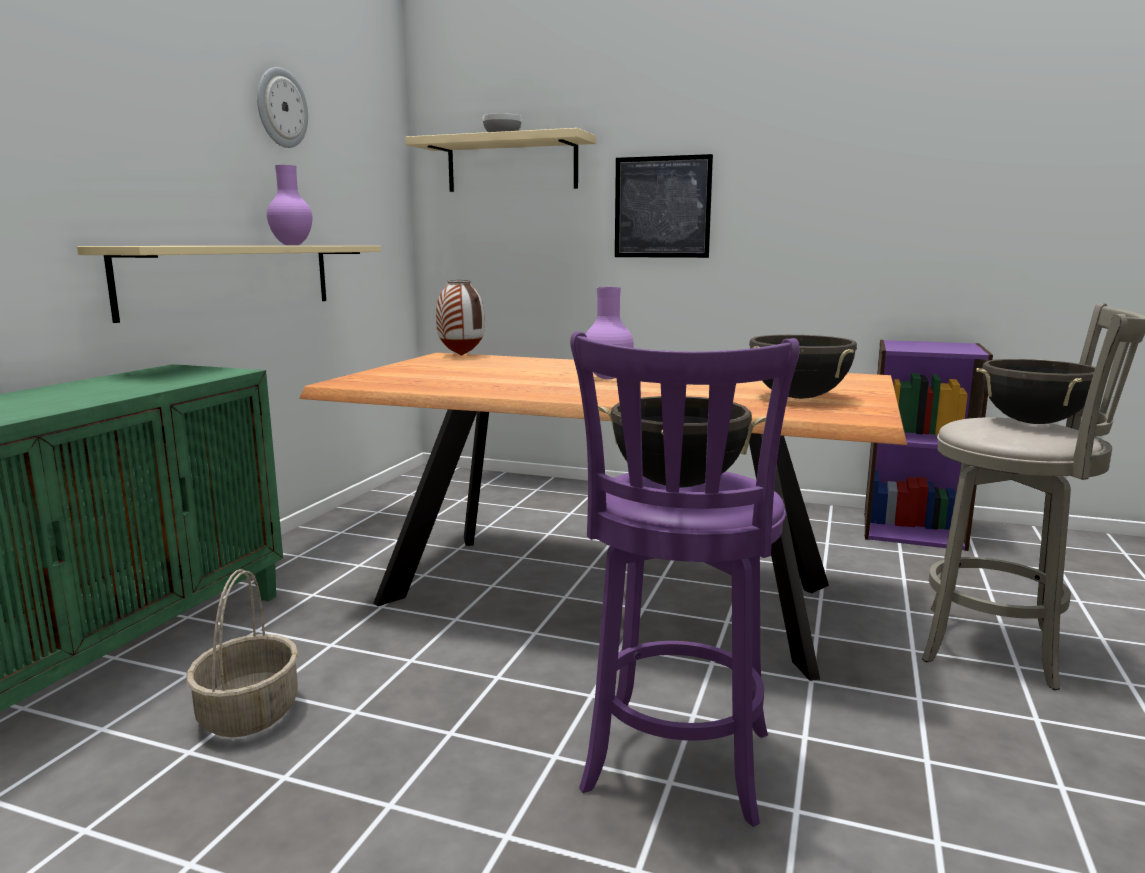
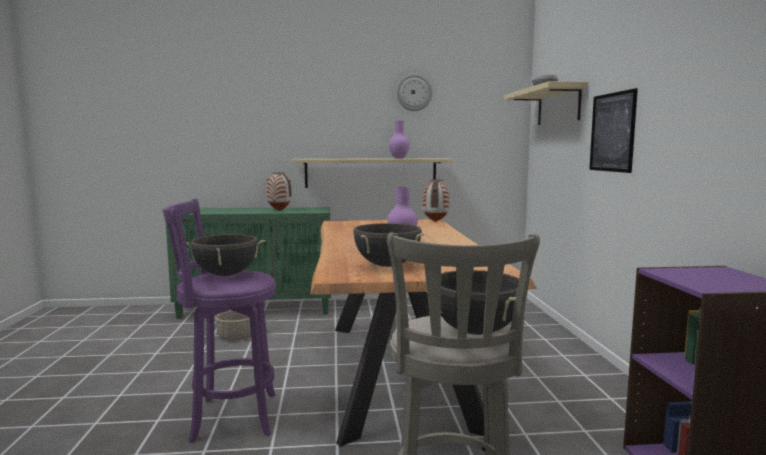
camera: 65 degrees right, 5 degrees down
none -> vase [266,172,292,211]

